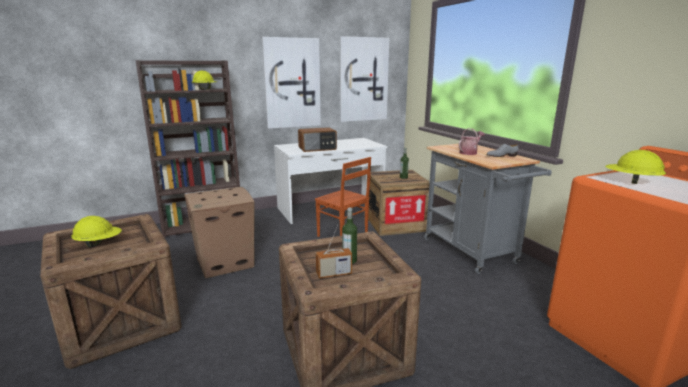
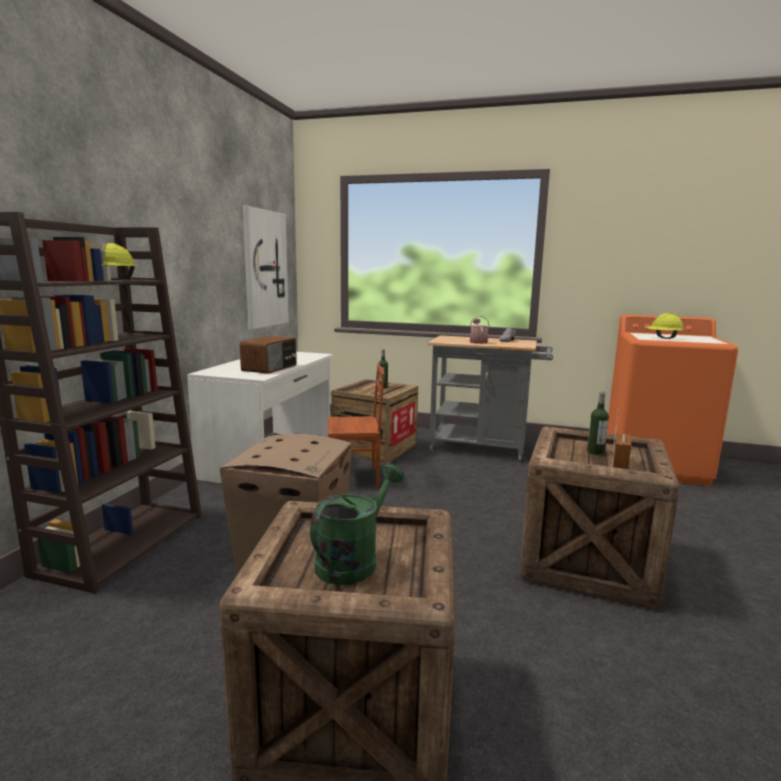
camera: 50 degrees left, 5 degrees down
yellow hard hat [72,216,122,247] -> green watering can [310,463,404,585]
picture [262,37,321,129] -> none

